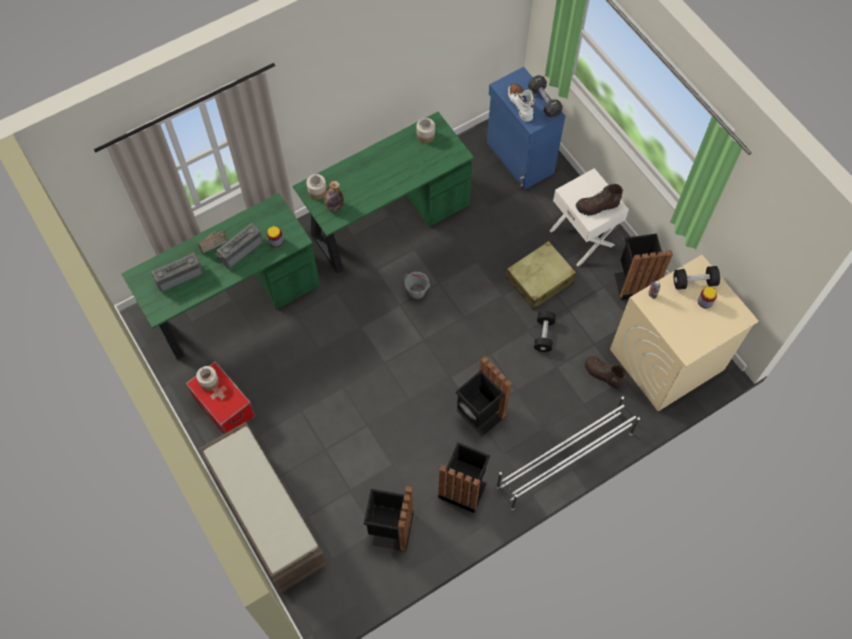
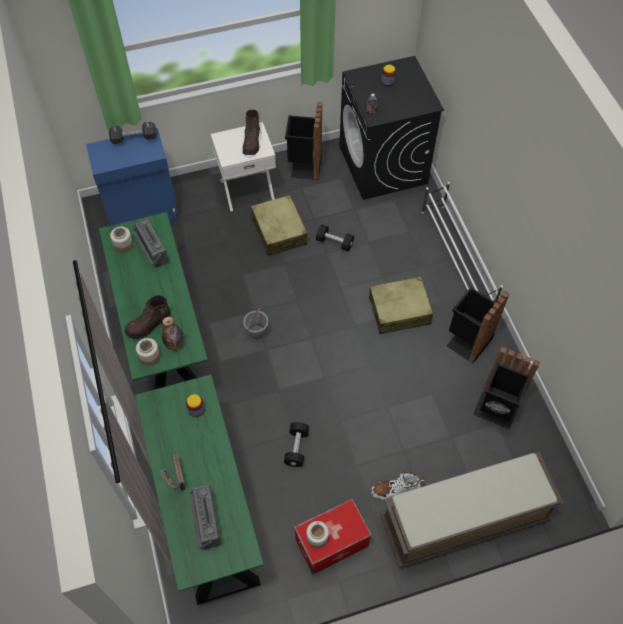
camera: 75 degrees left, 5 degrees down
radio [215,223,263,269] -> radio moved to [133,218,169,268]
black trash can [456,356,512,437] -> beige suitcase [369,276,433,334]
white boot [508,84,535,121] -> white boot moved to [371,471,425,500]
brown boot [585,356,626,389] -> brown boot moved to [124,295,171,339]
beige washing machine [610,255,759,411] -> black washing machine [339,56,444,200]
black dumbbell [674,266,720,290] -> black dumbbell moved to [284,422,309,467]

